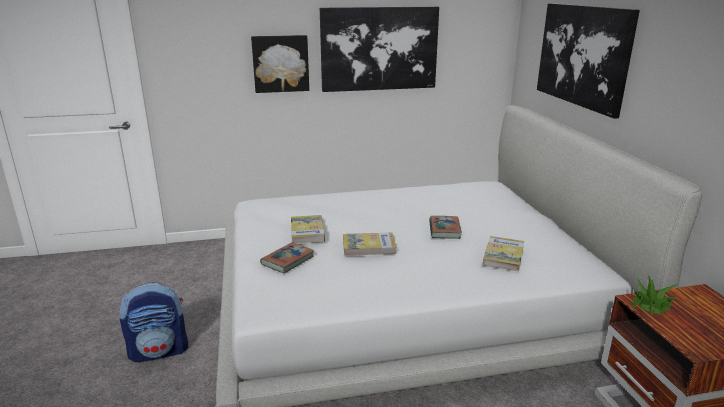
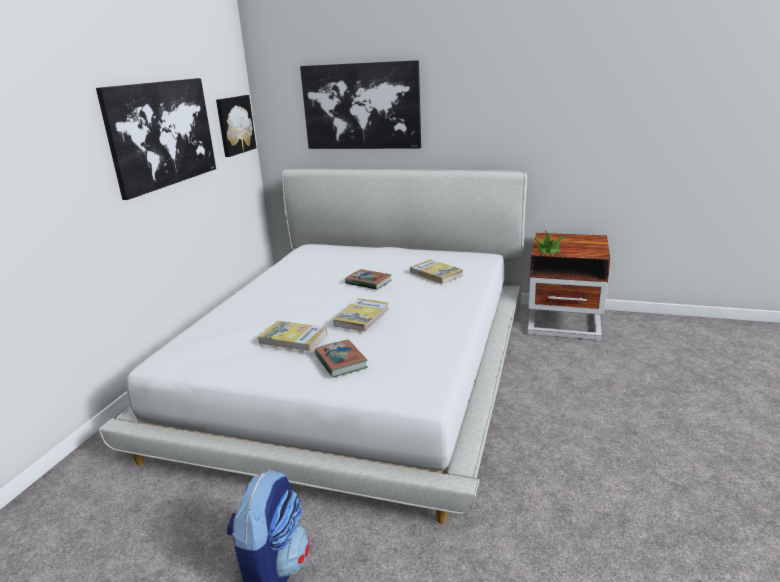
camera: 60 degrees left, 0 degrees up
picture [251,35,309,93] -> picture moved to [216,95,256,157]

